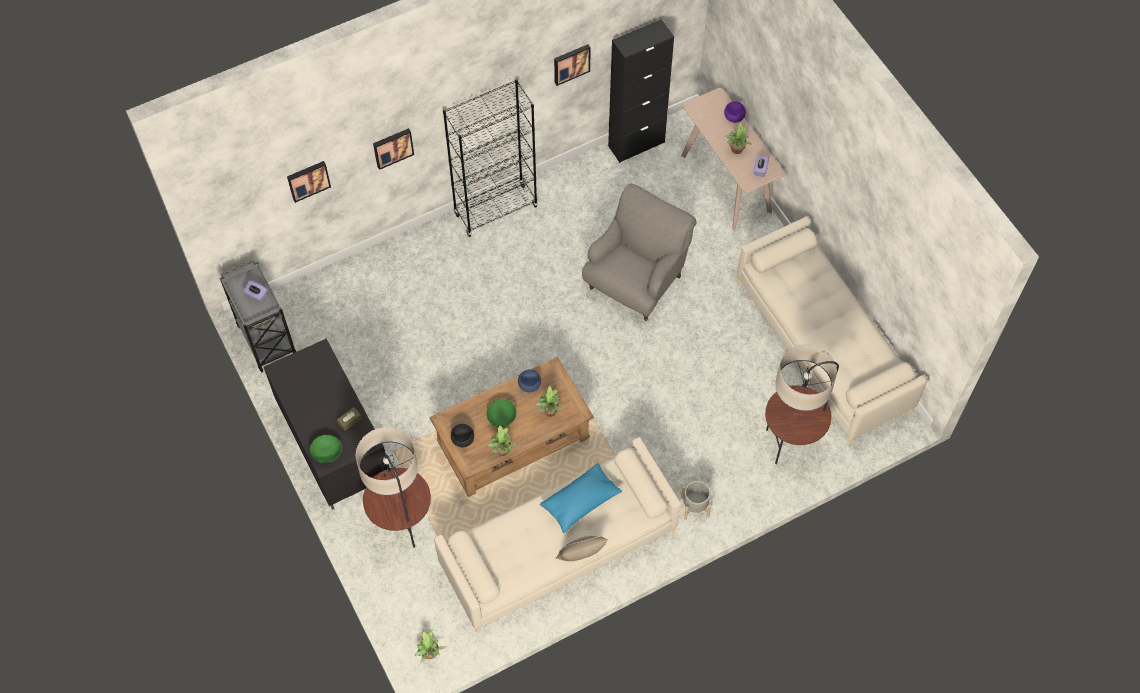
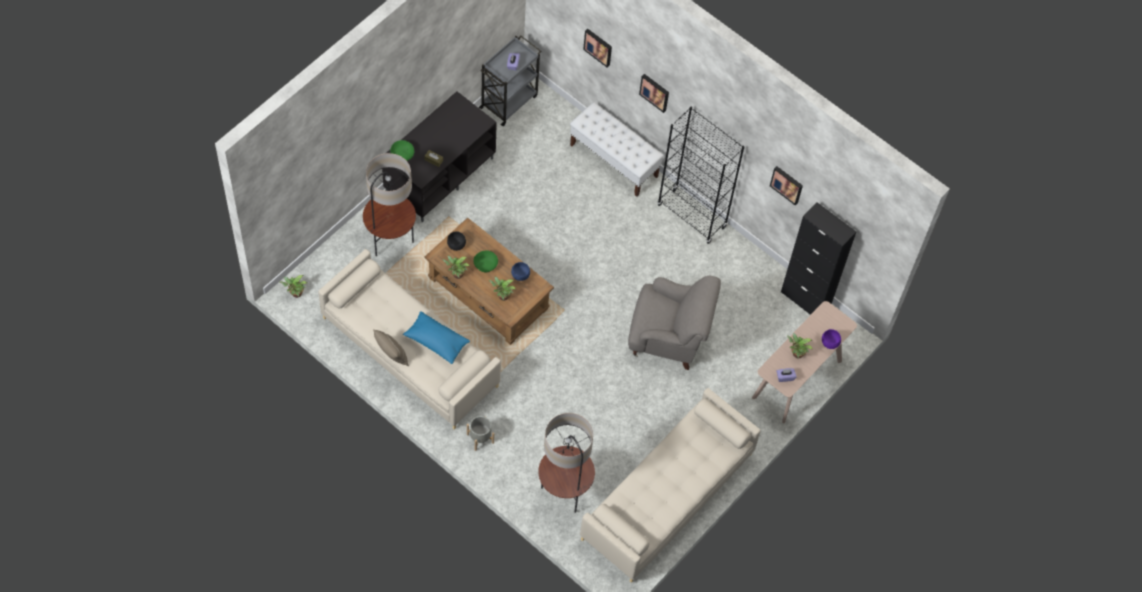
camera: 65 degrees right, 0 degrees up
none -> white bench [570,102,664,197]

